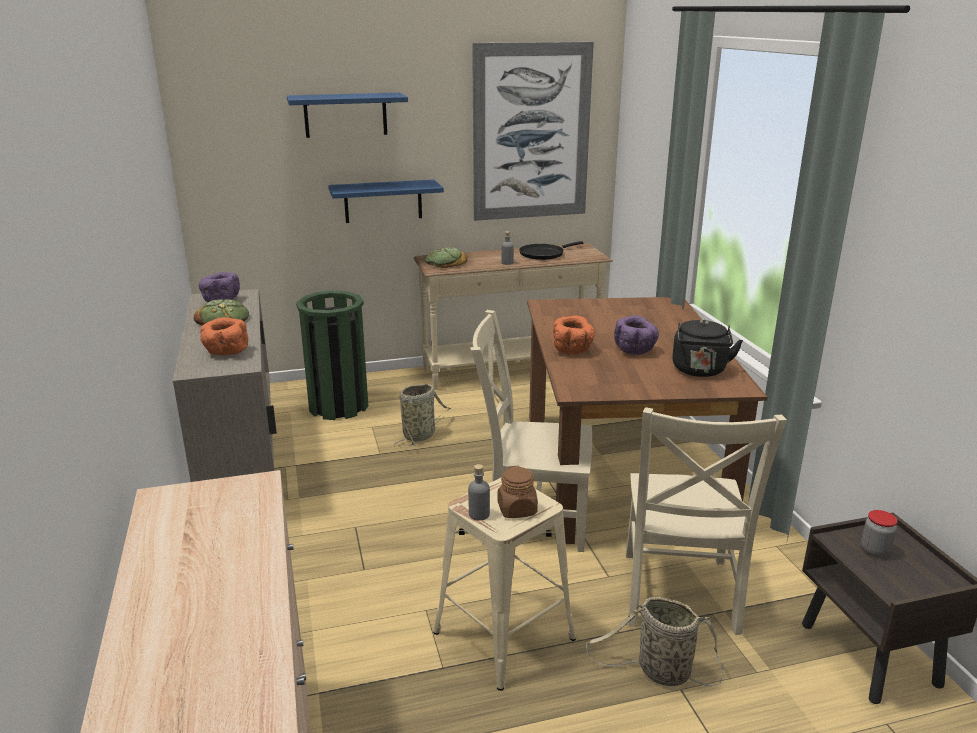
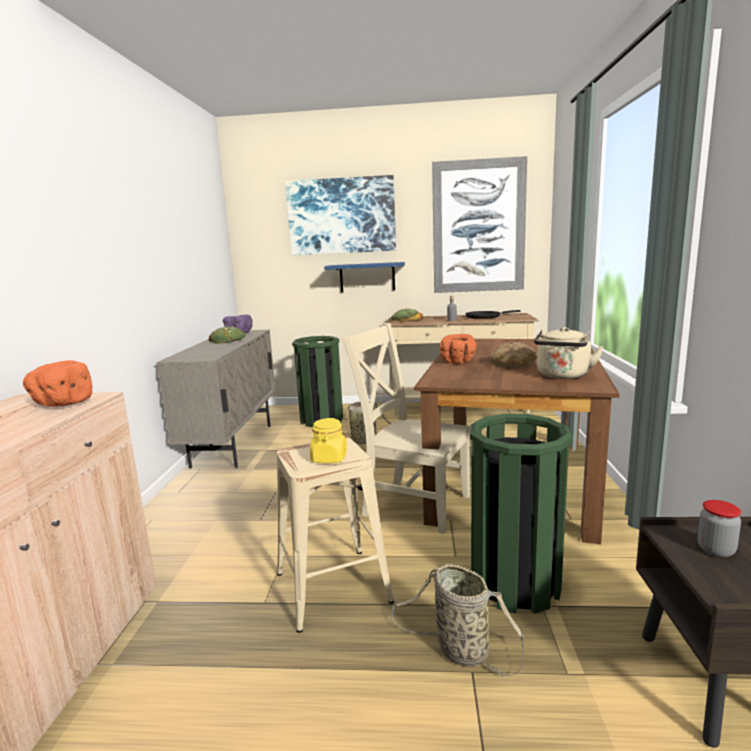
camera: 20 degrees right, 10 degrees down
orange bowl [200,317,248,356] -> orange bowl moved to [23,360,92,407]
blue shelf [287,93,408,138] -> picture [285,175,396,255]
grey bottle [468,464,490,521] -> none
brown jar [497,466,538,518] -> yellow jar [310,418,347,463]
purple bowl [614,315,659,355] -> bread [490,342,537,368]
beige chair [626,407,787,635] -> green trash can [470,413,573,614]
black kettle [672,320,743,377] -> beige kettle [534,327,604,379]

